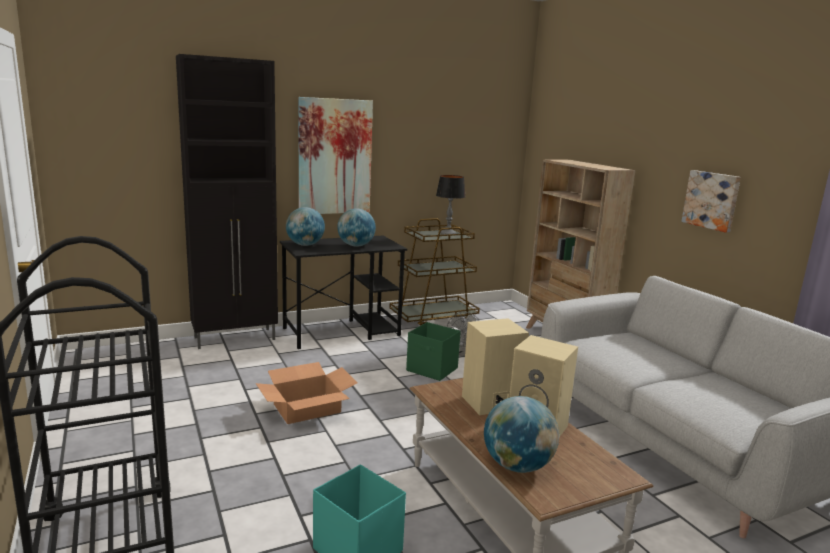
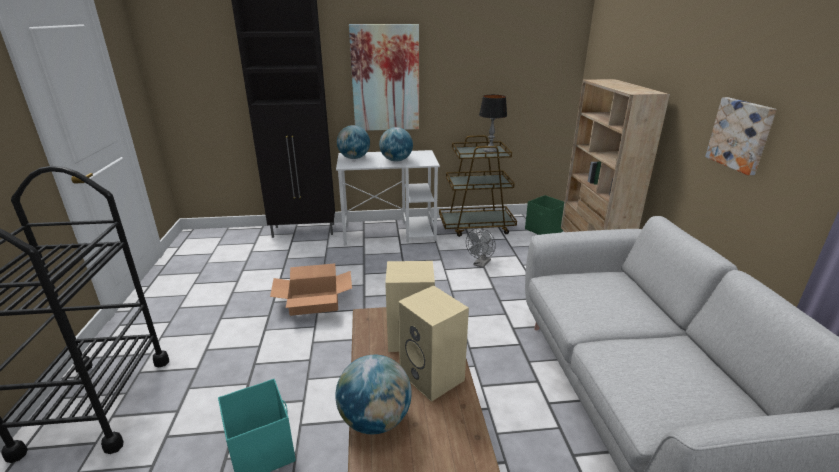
camera: 20 degrees right, 10 degrees up
black desk [280,236,407,349] -> white desk [336,150,440,245]
green storage box [406,322,461,381] -> green storage box moved to [525,195,564,235]

